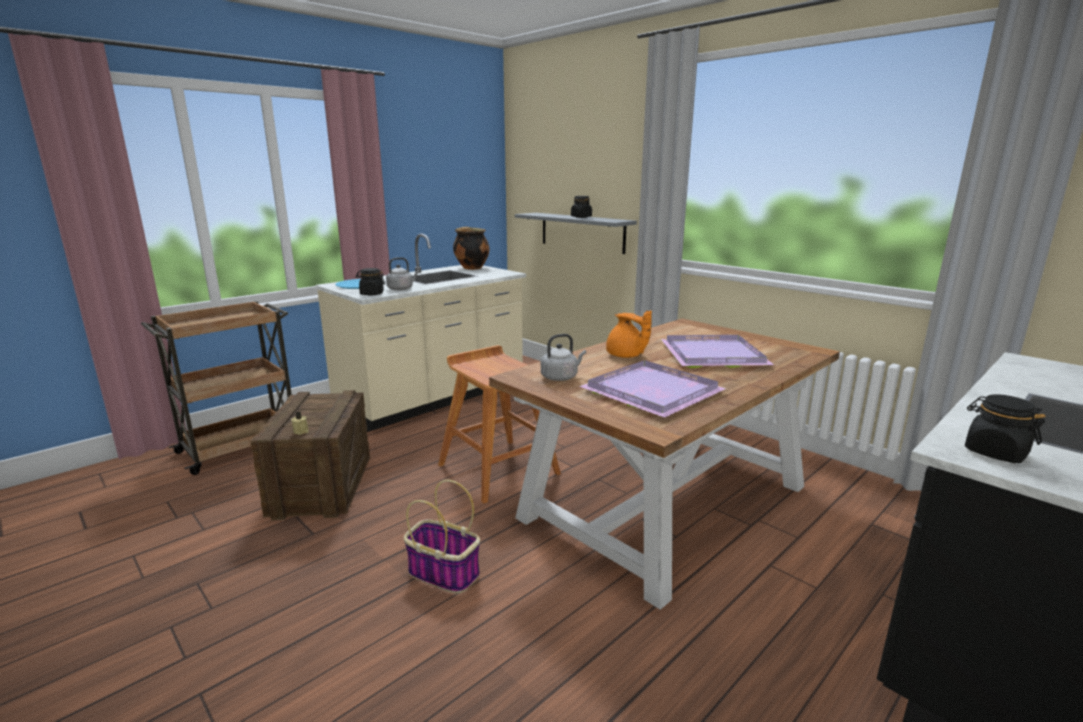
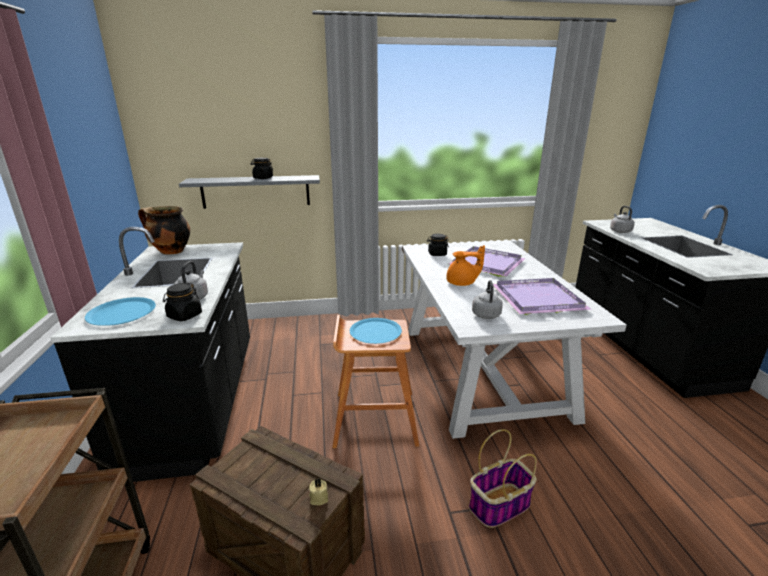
camera: 55 degrees left, 5 degrees up
beige counter [315,233,526,432] -> black counter [50,227,250,482]
brown dining table [489,318,840,610] -> white dining table [402,240,626,439]
black jar [965,394,1045,463] -> black jar moved to [427,234,449,256]
none -> blue plate [350,318,402,344]
none -> grey kettle [610,206,635,233]

